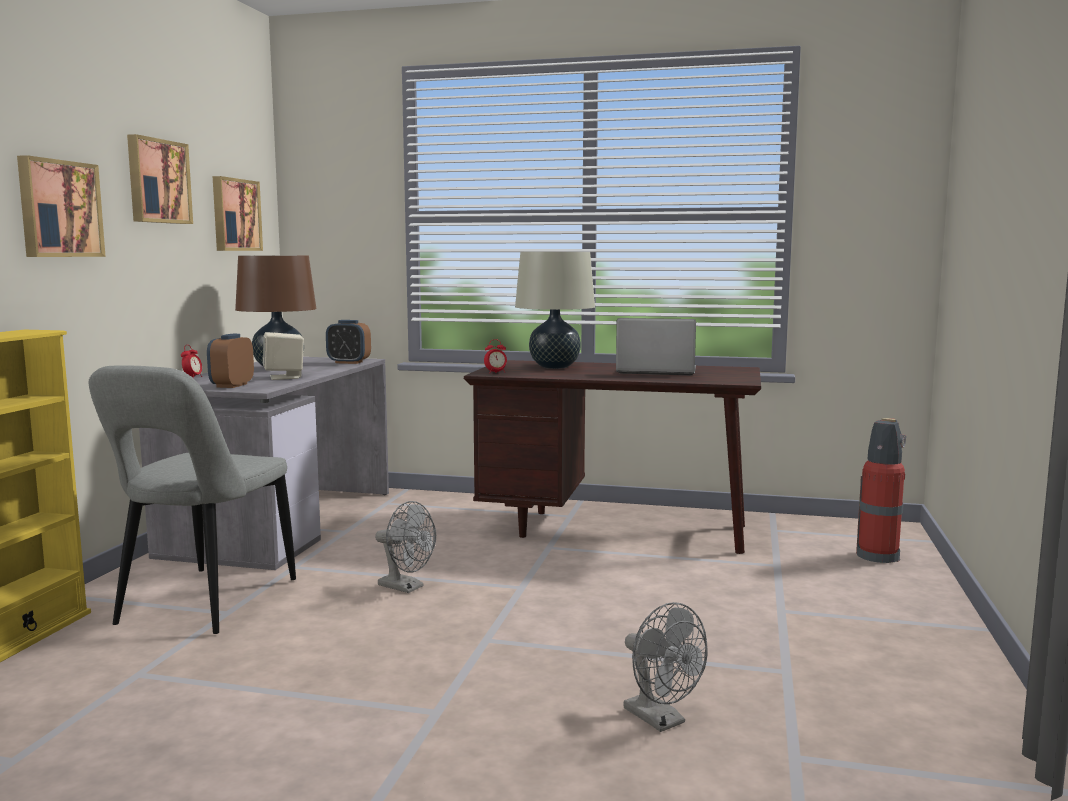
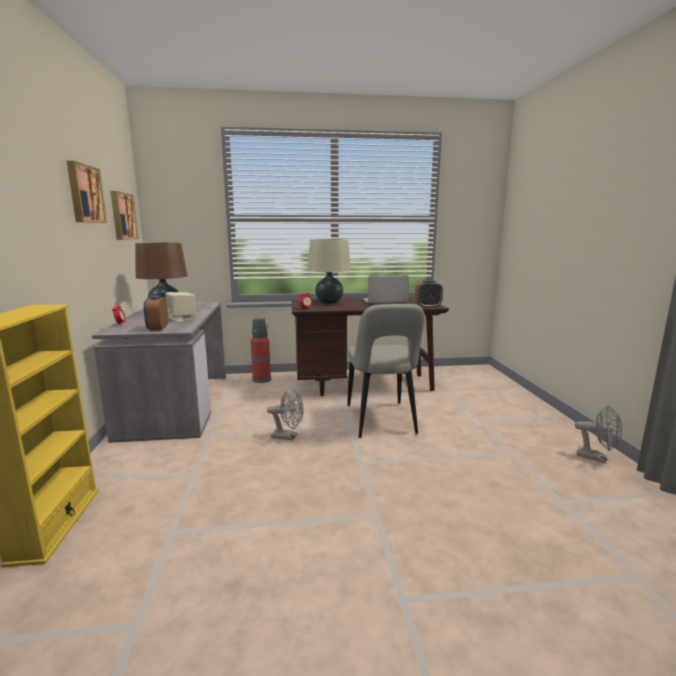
camera: 20 degrees left, 5 degrees up
picture [17,155,106,257] -> none
grey chair [89,366,296,634] -> grey chair moved to [347,304,425,438]
alarm clock [326,320,371,364] -> alarm clock moved to [415,280,443,308]
grey fan [623,602,707,732] -> grey fan moved to [575,405,622,463]
fire extinguisher [856,418,906,563] -> fire extinguisher moved to [251,317,271,383]

